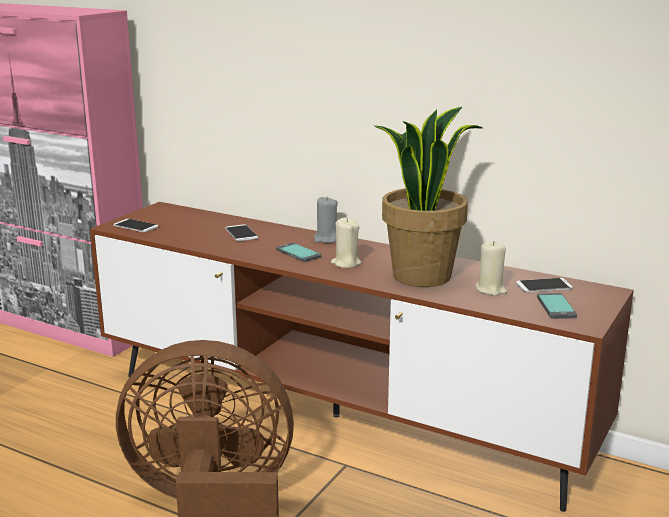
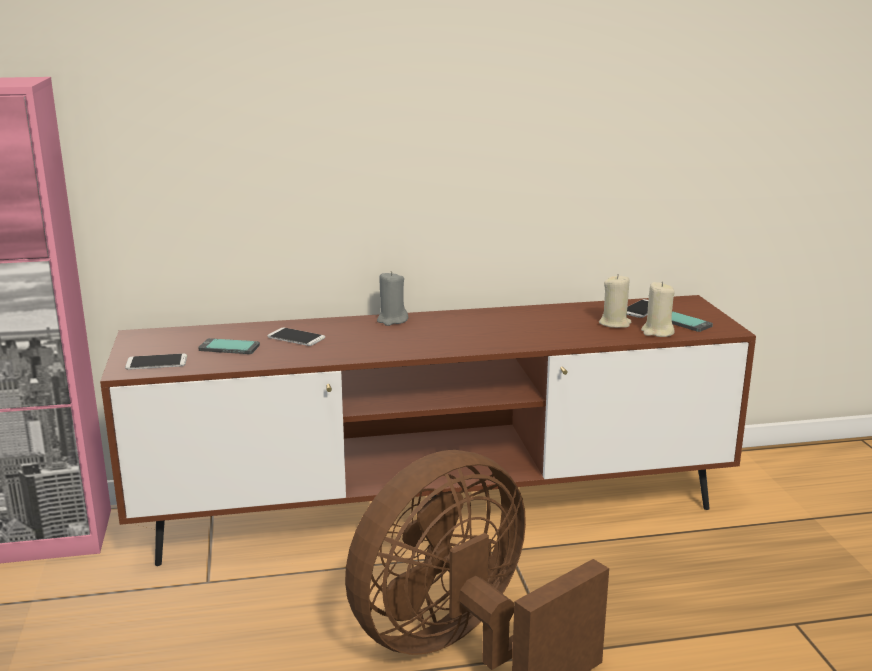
camera: 40 degrees left, 0 degrees up
phone [276,243,321,262] -> phone moved to [198,338,260,354]
beige candle [331,217,362,268] -> beige candle moved to [641,282,675,337]
potted plant [375,107,483,287] -> none

